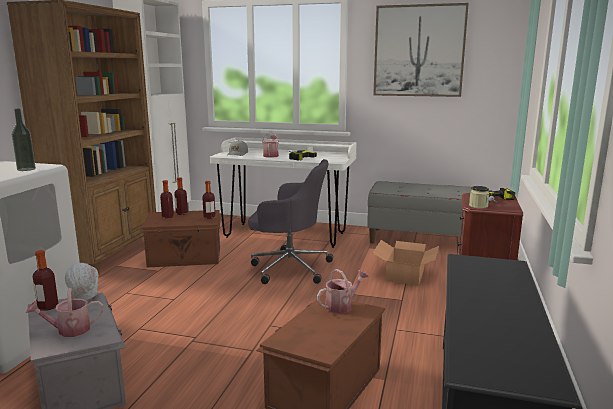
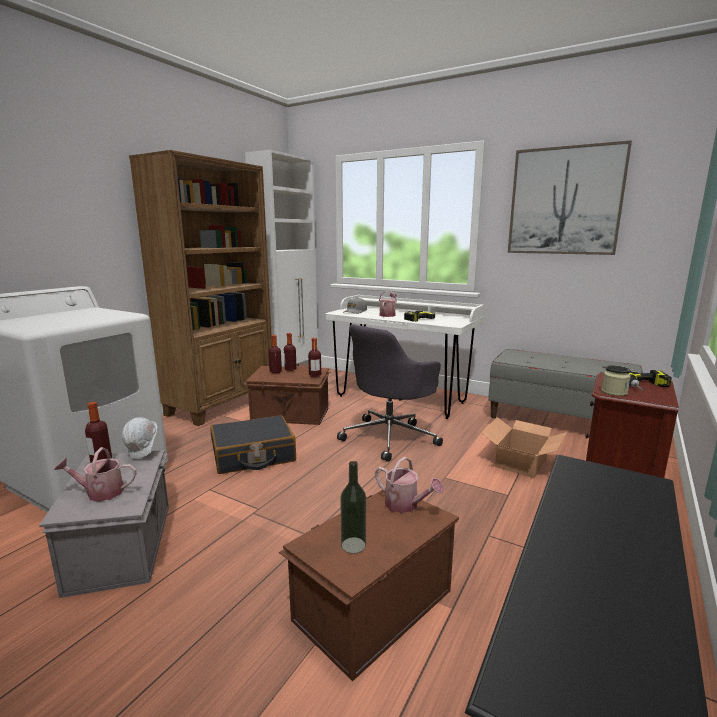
camera: 15 degrees right, 0 degrees up
bottle [12,109,36,171] -> bottle moved to [340,461,366,554]
grey office chair [248,159,333,284] -> grey office chair turned 105 degrees clockwise [337,324,443,462]
watering can [317,269,368,314] -> watering can turned 60 degrees clockwise [375,457,444,513]
none -> black suitcase [210,415,296,474]

